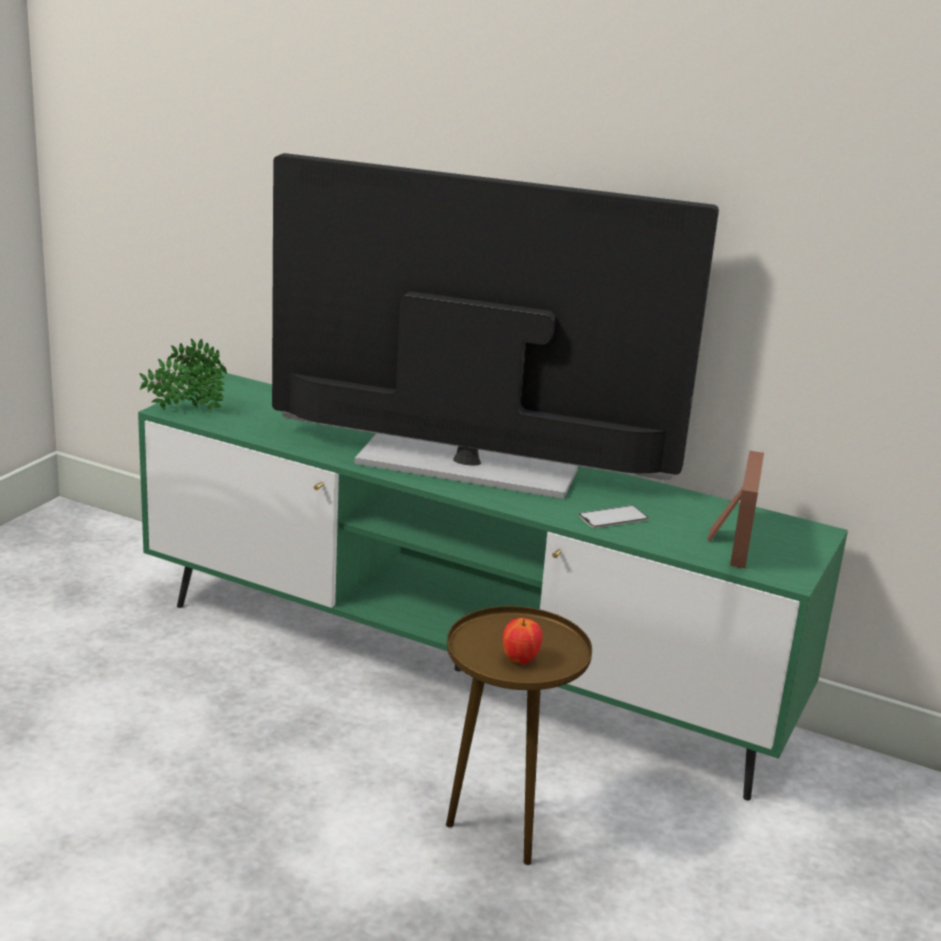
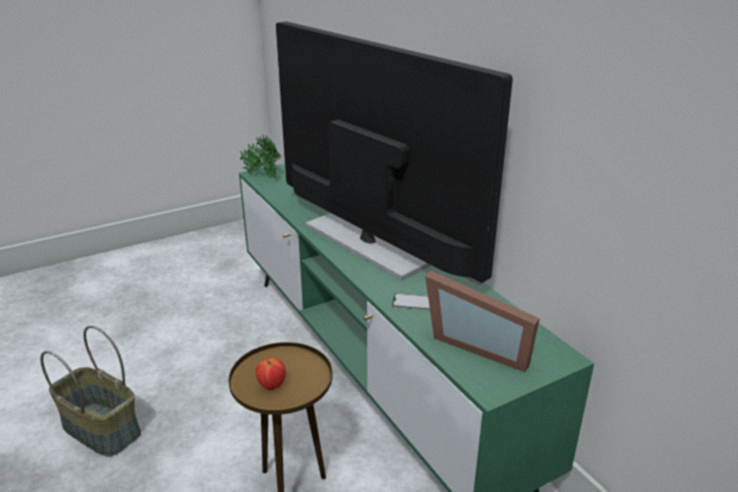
camera: 35 degrees right, 5 degrees up
picture frame [707,451,764,568] -> picture frame turned 75 degrees clockwise [425,271,540,372]
none -> basket [40,325,141,457]

